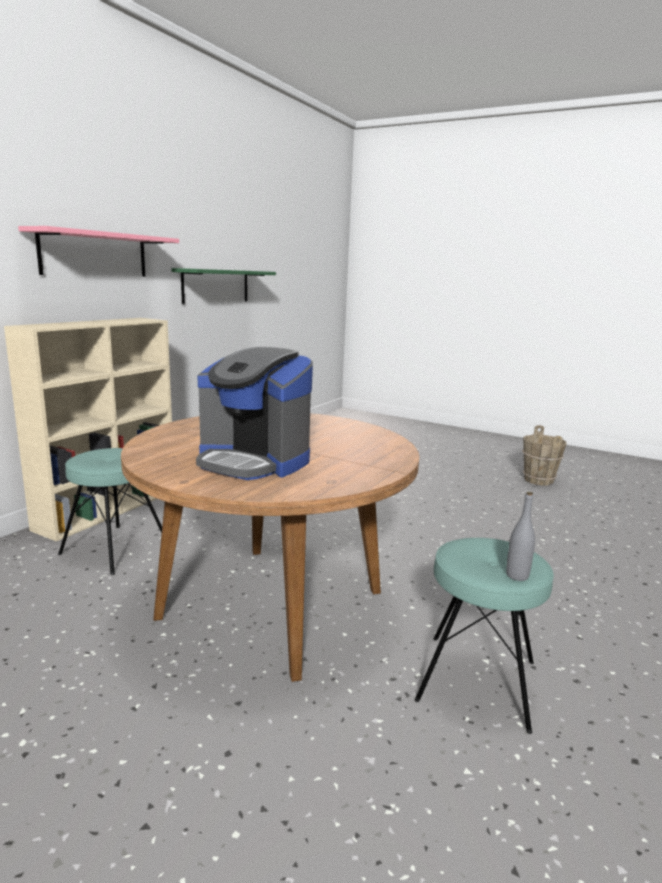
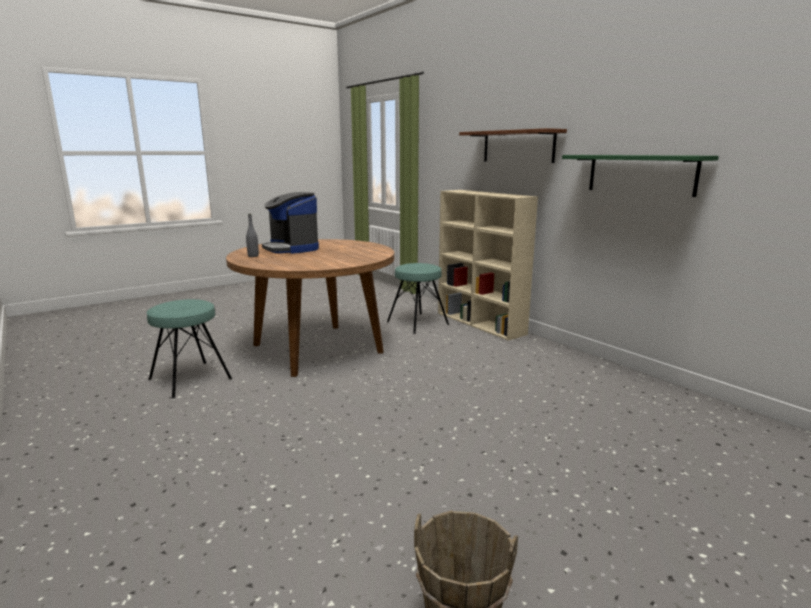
camera: 115 degrees right, 0 degrees up
pink shelf [18,226,179,277] -> brown shelf [459,128,567,163]
coffee machine [196,347,313,480] -> coffee machine turned 90 degrees counterclockwise [262,192,319,254]
grey bottle [506,492,535,581] -> grey bottle moved to [246,214,259,257]

